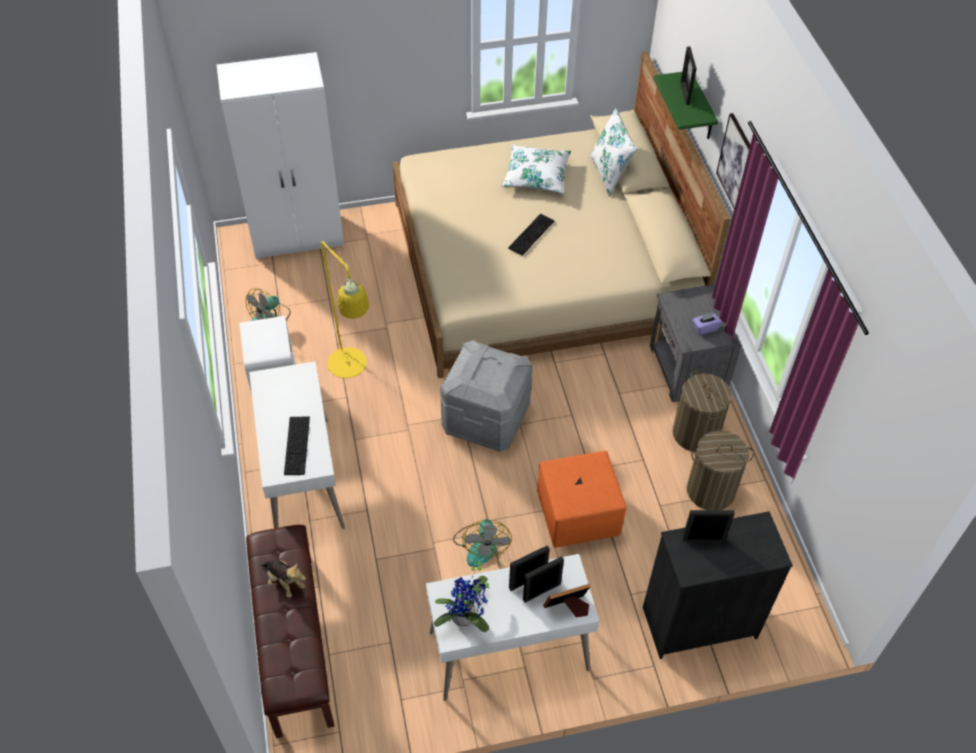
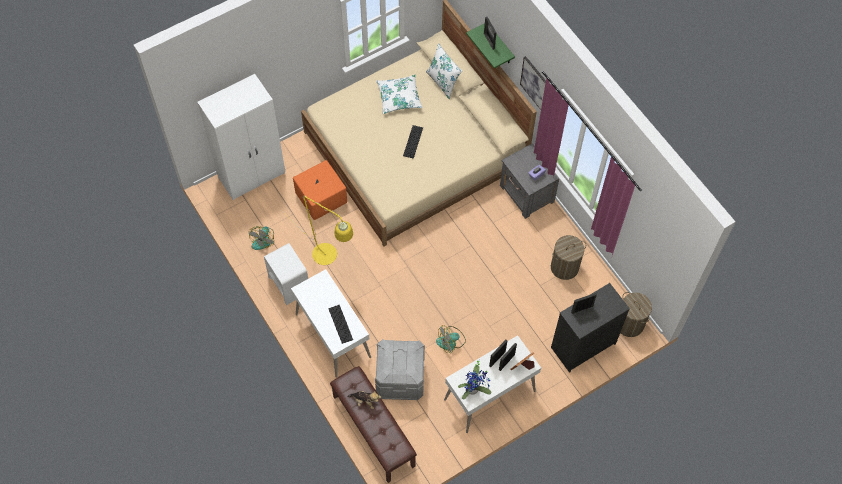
camera: 20 degrees left, 10 degrees up
grey storage box [440,340,533,452] -> grey storage box moved to [375,339,425,400]
fan [453,519,512,567] -> fan turned 90 degrees clockwise [436,325,466,353]
orange ottoman [537,451,626,548] -> orange ottoman moved to [293,160,347,220]
laundry basket [673,371,732,451] -> laundry basket moved to [620,292,652,337]

